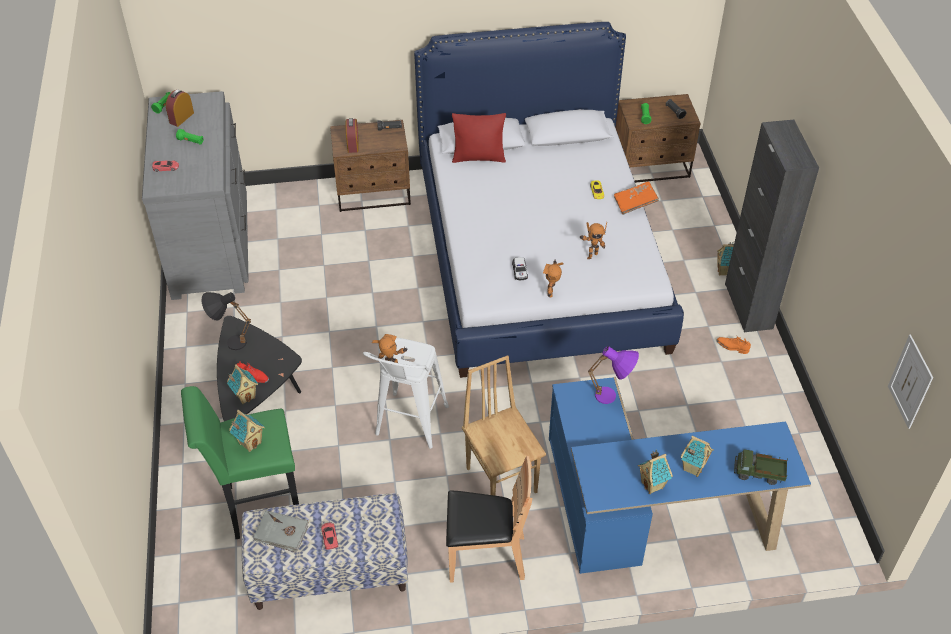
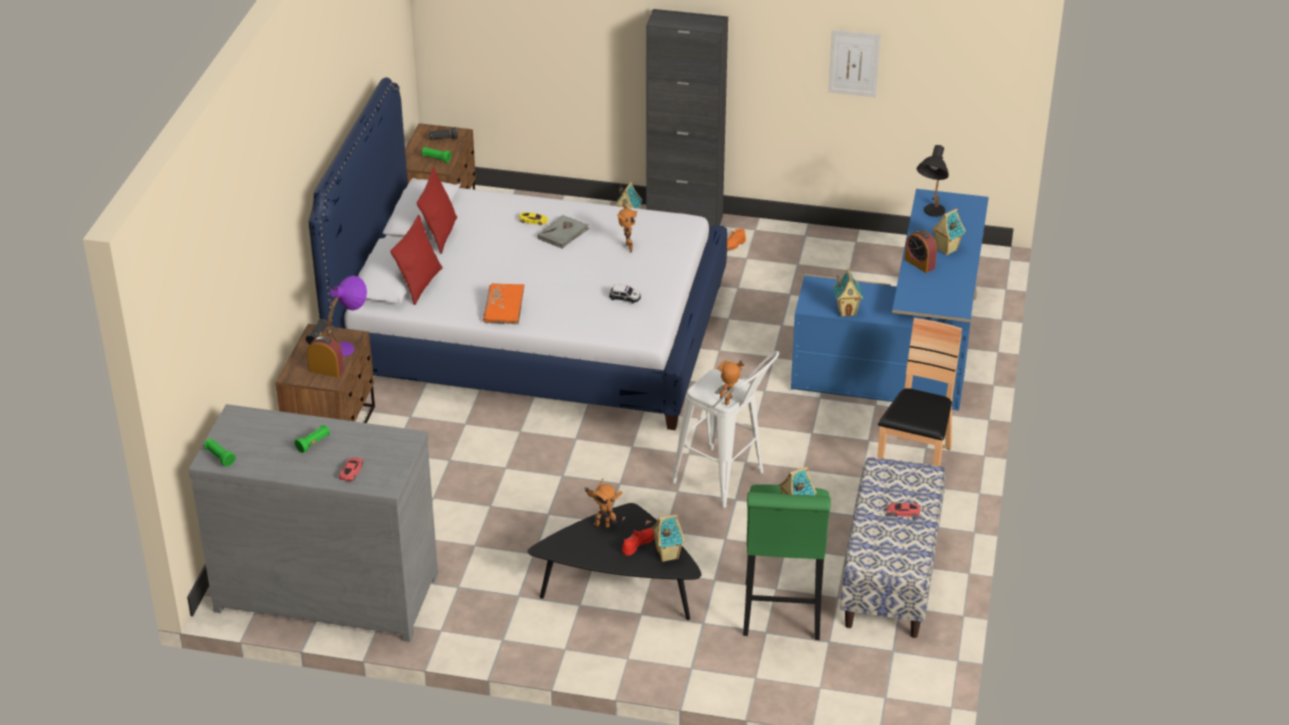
camera: 70 degrees left, 10 degrees down
alarm clock [166,90,194,127] -> alarm clock moved to [904,230,937,273]
black table lamp [202,292,251,350] -> black table lamp moved to [917,145,949,217]
grey book [253,510,309,552] -> grey book moved to [537,215,590,249]
brown chair [462,355,546,496] -> none
toy robot [543,259,564,298] -> toy robot moved to [584,478,623,528]
purple table lamp [588,346,639,404] -> purple table lamp moved to [325,276,367,357]
orange book [614,182,659,215] -> orange book moved to [483,283,524,324]
toy house [638,449,673,494] -> toy house moved to [833,268,863,317]
toy truck [734,449,788,485] -> none
picture [888,334,933,429] -> picture moved to [828,30,881,97]
none -> red pillow [417,167,457,254]

